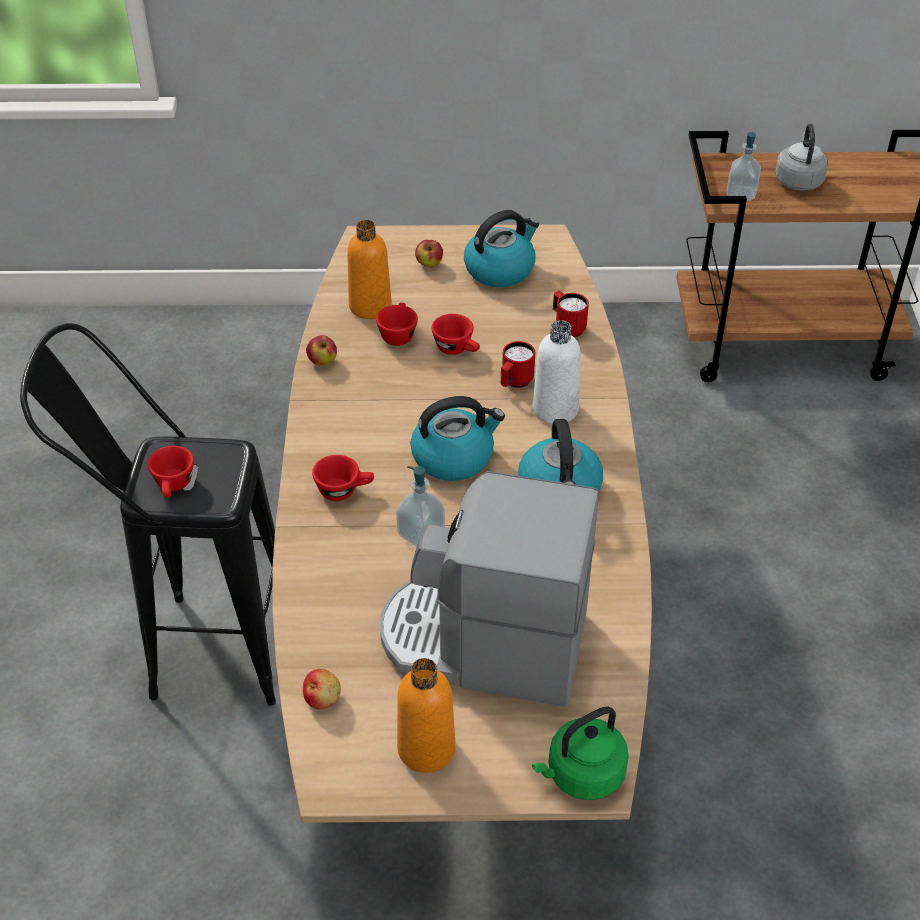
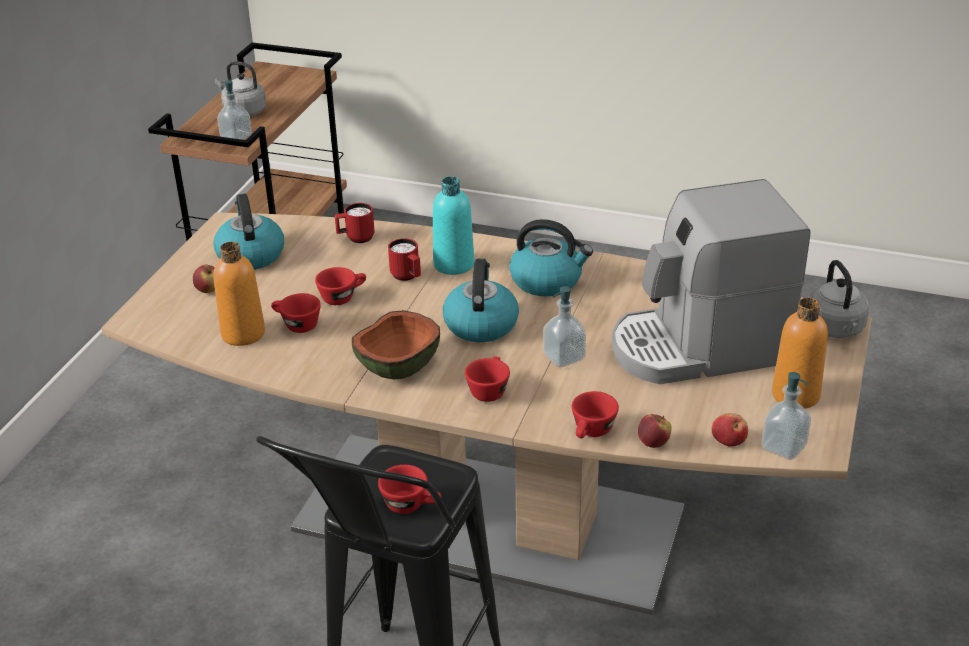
camera: 70 degrees left, 10 degrees down
apple [306,335,337,365] -> apple moved to [638,414,672,448]
coffee machine [380,471,599,707] -> coffee machine turned 45 degrees clockwise [612,179,810,385]
green kettle [532,706,629,800] -> grey kettle [809,260,869,338]
white bottle [533,320,581,424] -> turquoise bottle [433,177,474,275]
none -> bowl [352,310,440,379]
none -> red cup [572,391,619,438]
none -> soap dispenser [762,372,811,460]

